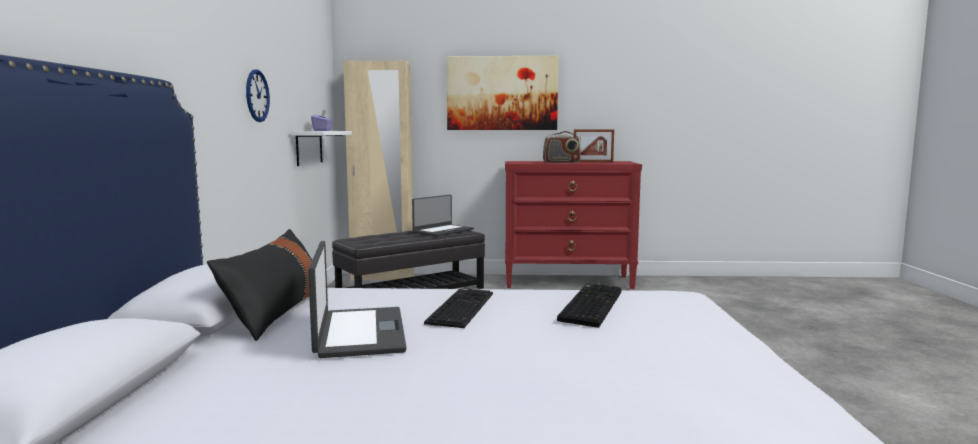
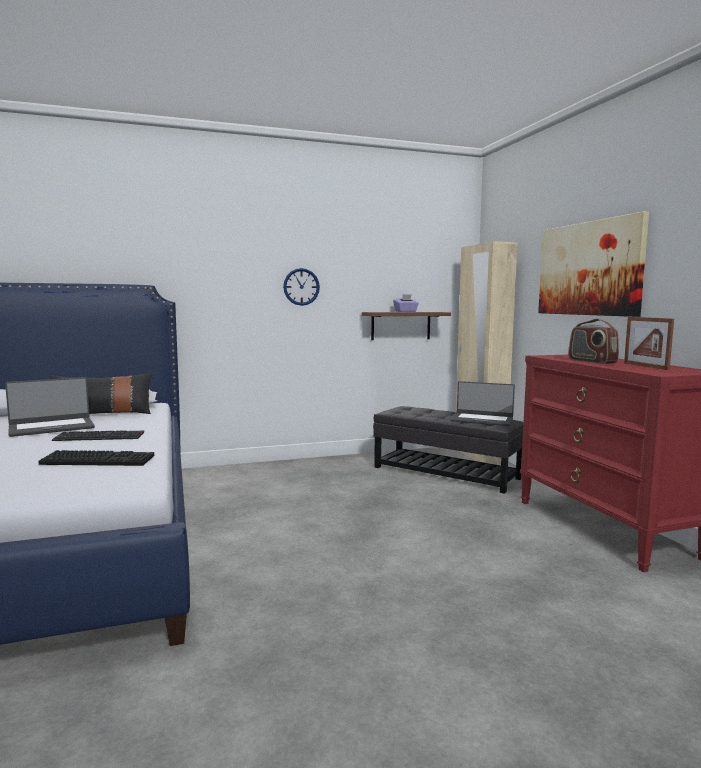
camera: 70 degrees right, 0 degrees up
white shelf [291,131,352,166] -> brown shelf [362,312,451,340]

